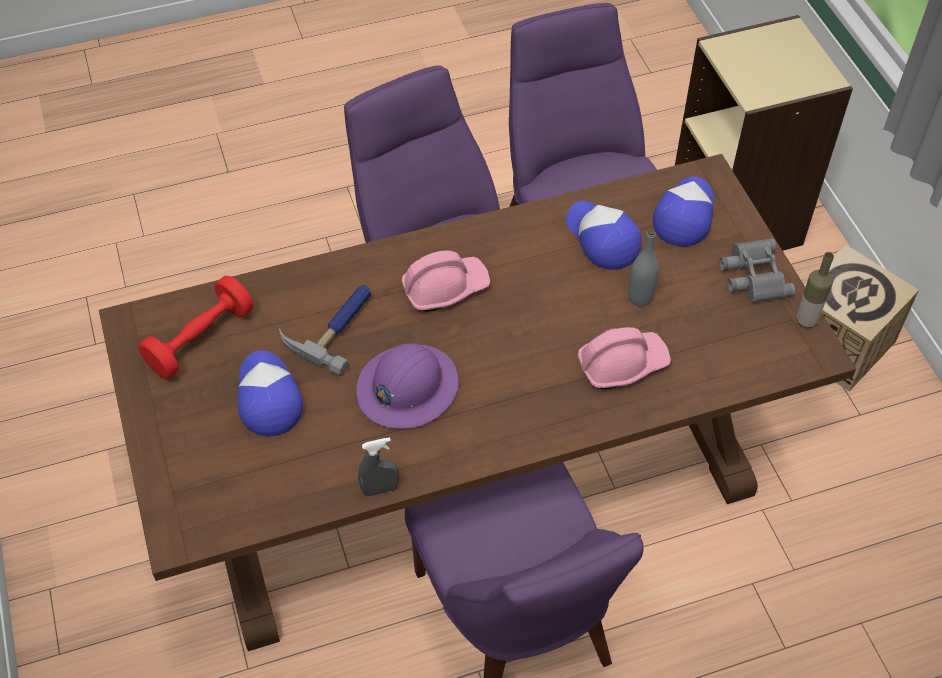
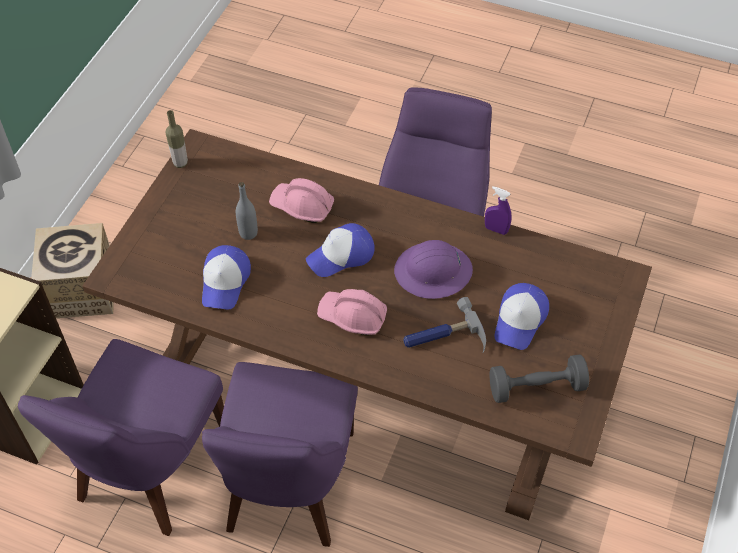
camera: 140 degrees left, 0 degrees up
red dumbbell [139,276,253,379] -> grey dumbbell [489,355,589,403]
grey spray bottle [358,437,399,496] -> purple spray bottle [485,186,512,235]
cap [653,176,714,247] -> cap moved to [306,223,375,277]
grey binoculars [719,239,795,303] -> none

